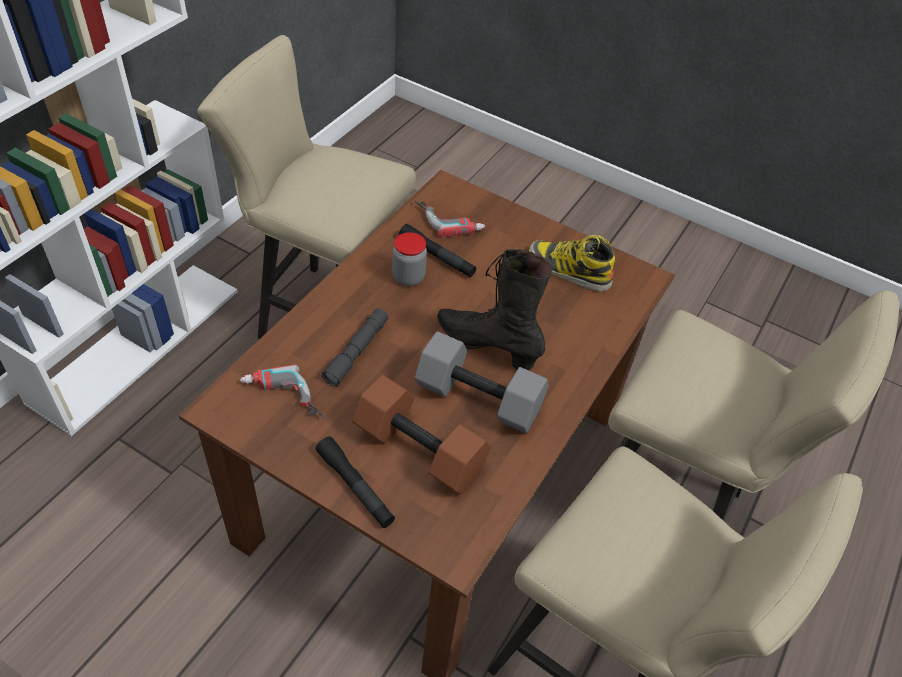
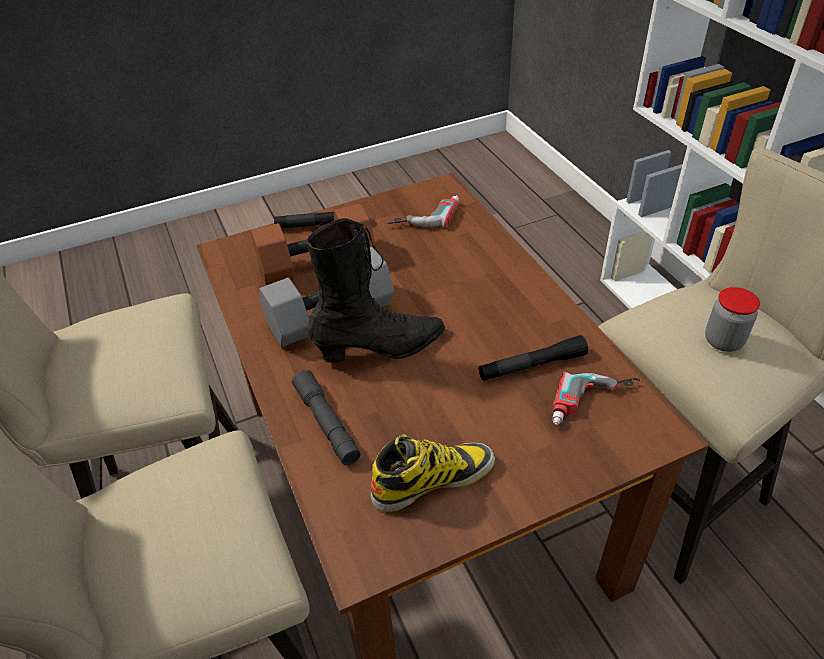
camera: 130 degrees right, 5 degrees down
grey flashlight [322,308,388,387] -> grey flashlight moved to [292,370,360,465]
jar [392,232,427,286] -> jar moved to [705,287,760,352]

